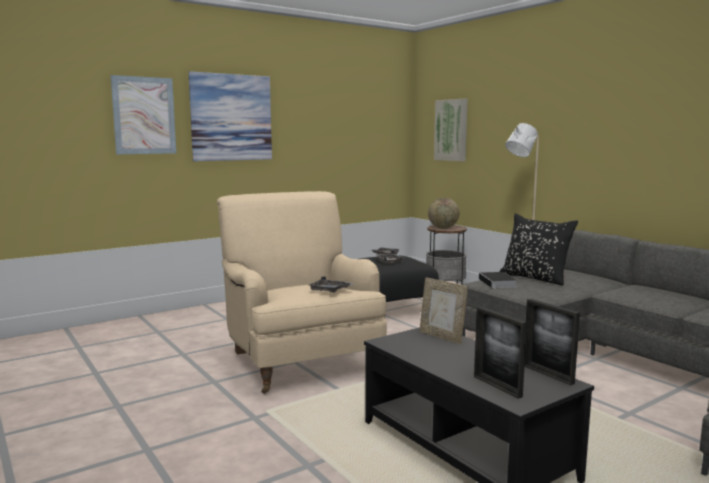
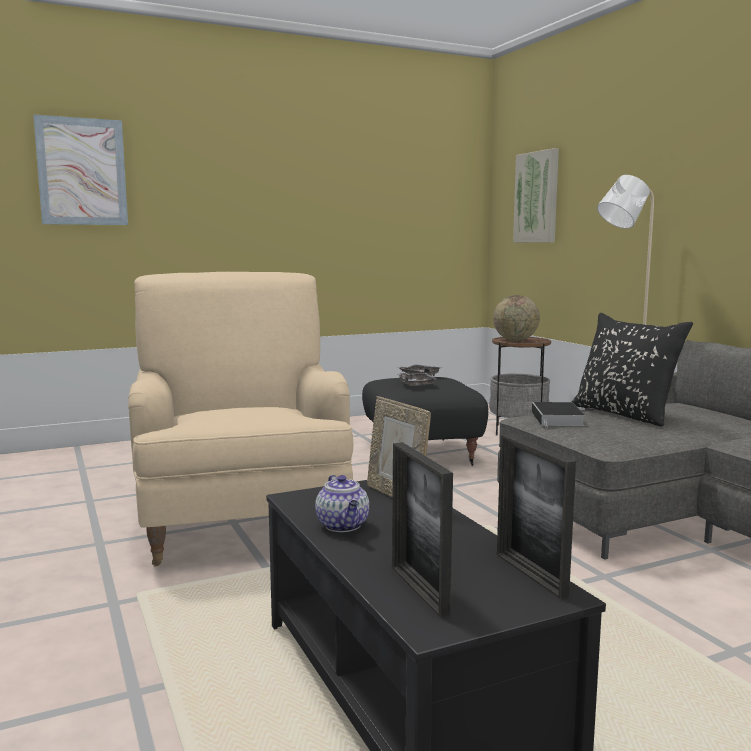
camera: 10 degrees right, 0 degrees up
picture [188,71,272,161] -> none
grey tray [309,276,354,293] -> none
none -> teapot [315,475,369,532]

